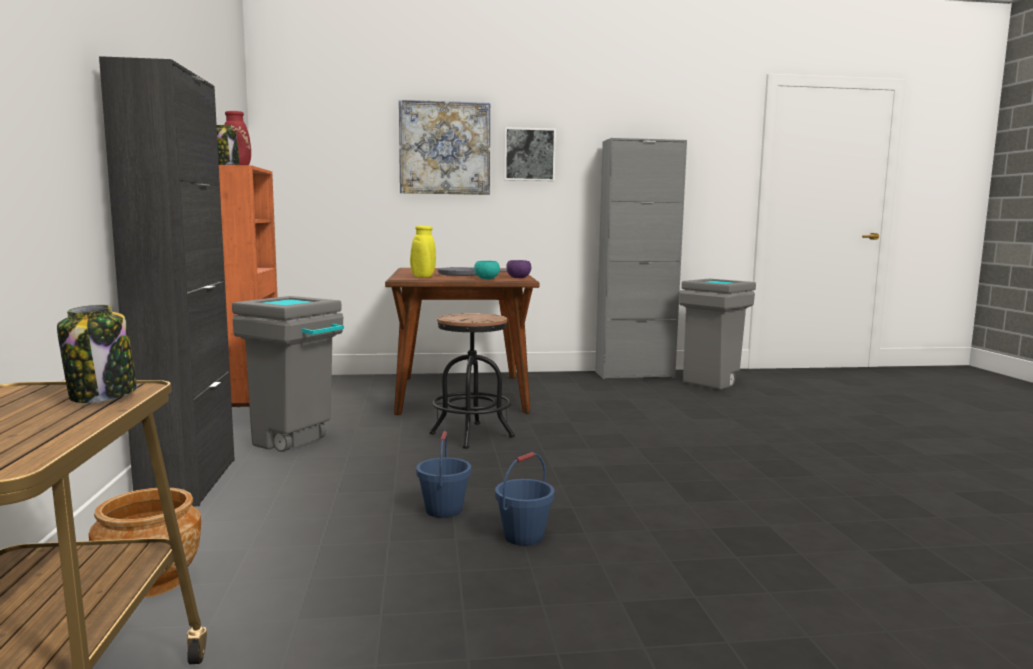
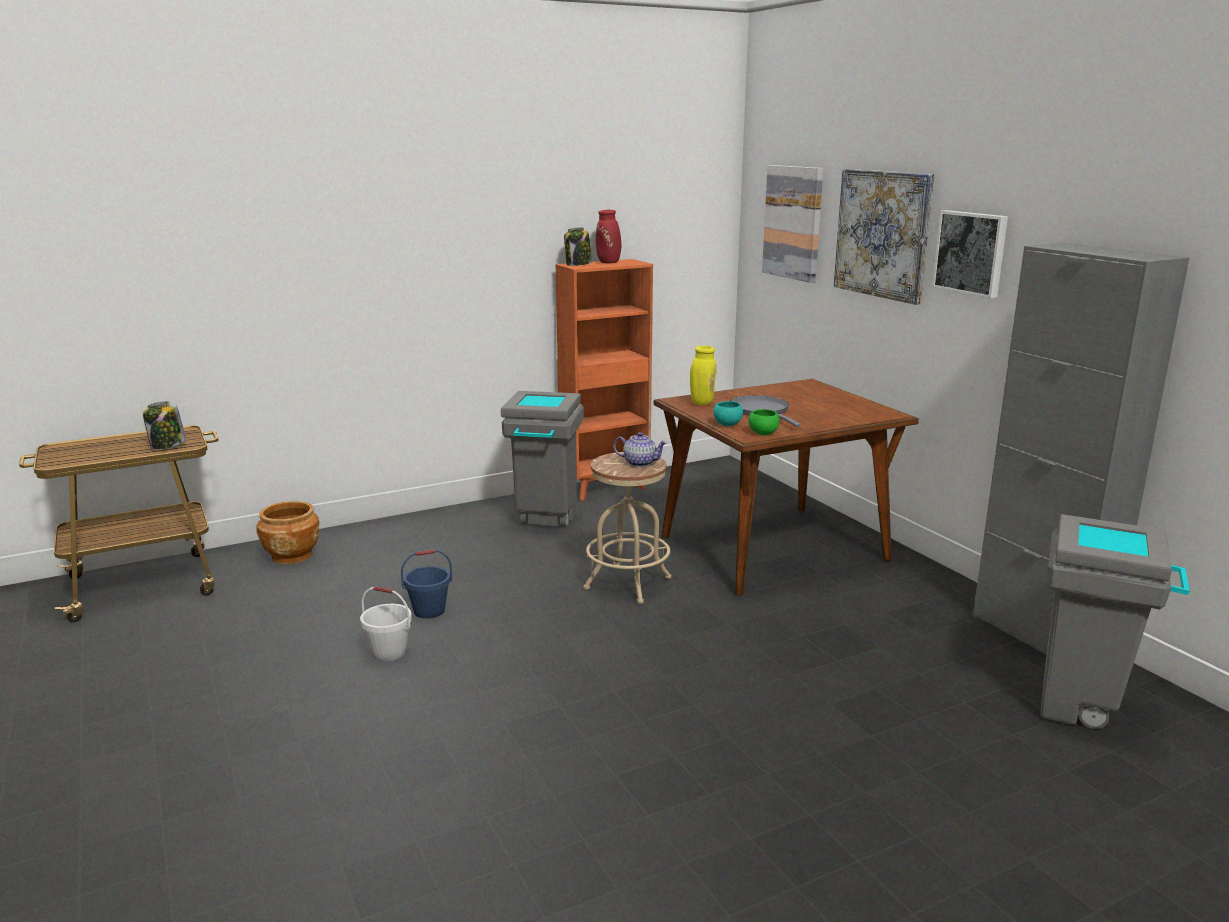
camera: 70 degrees right, 10 degrees up
black cabinet [99,56,235,506] -> none
black stool [430,313,515,449] -> beige stool [584,452,671,604]
blue bucket [495,452,554,546] -> white bucket [360,586,412,661]
purple bowl [506,260,531,278] -> green bowl [748,409,779,435]
none -> teapot [613,432,667,467]
none -> picture [762,165,823,283]

